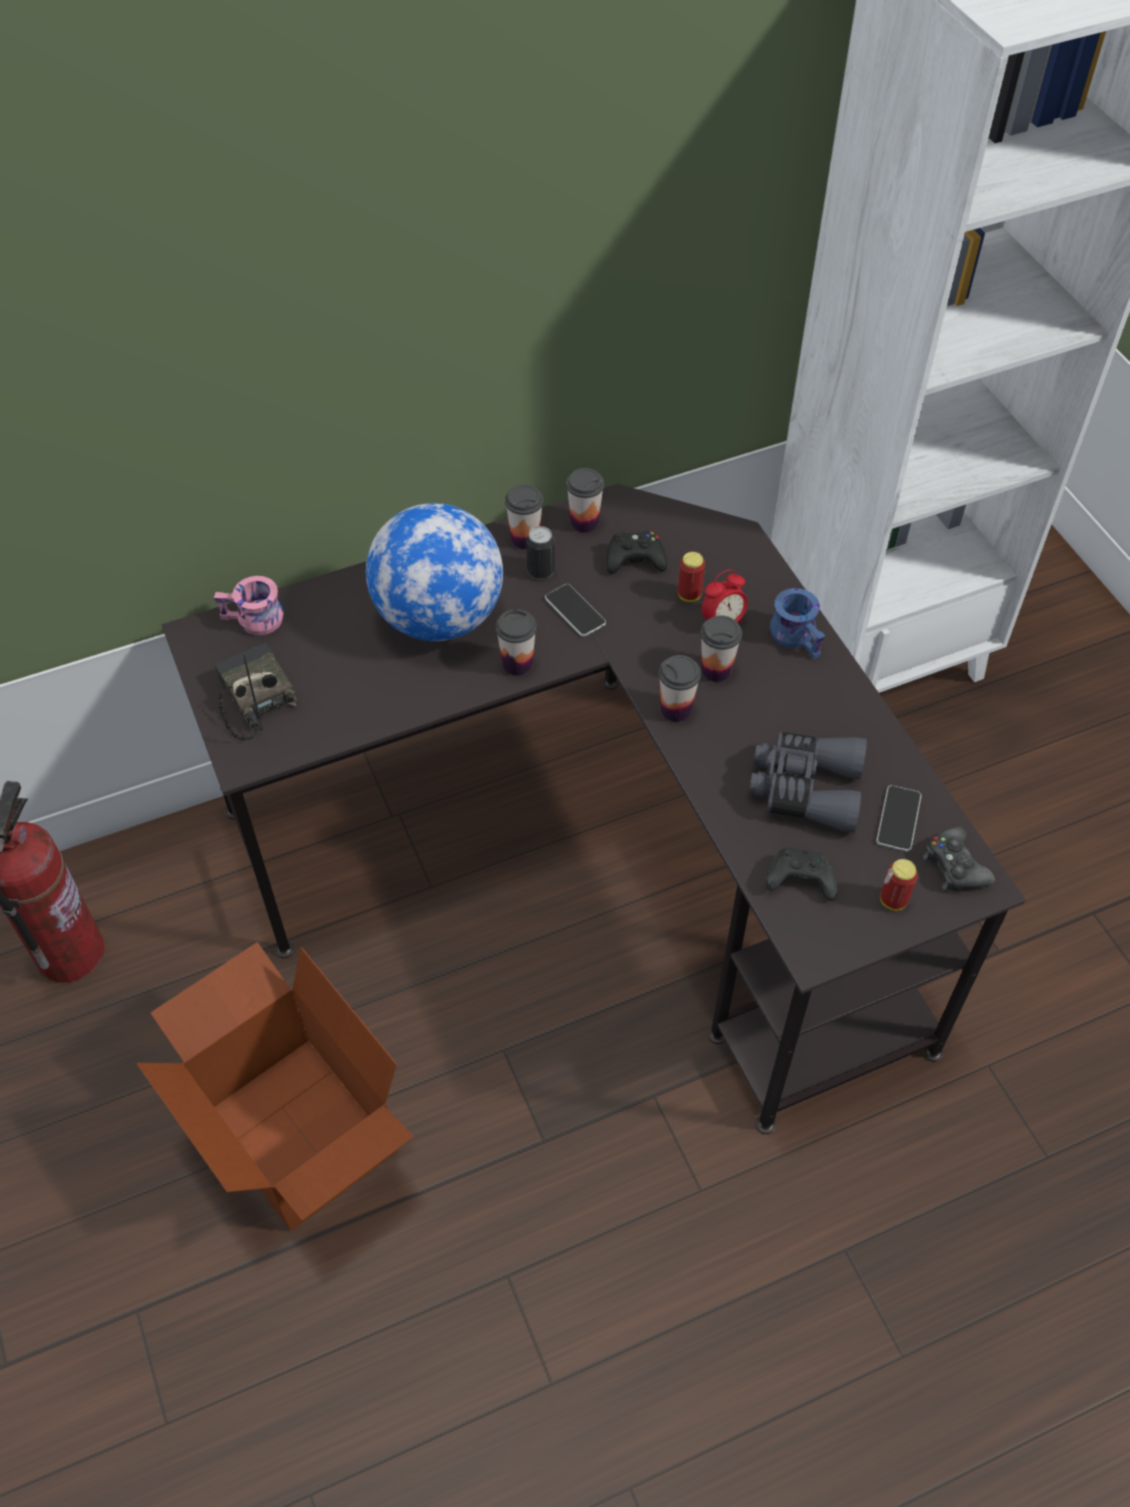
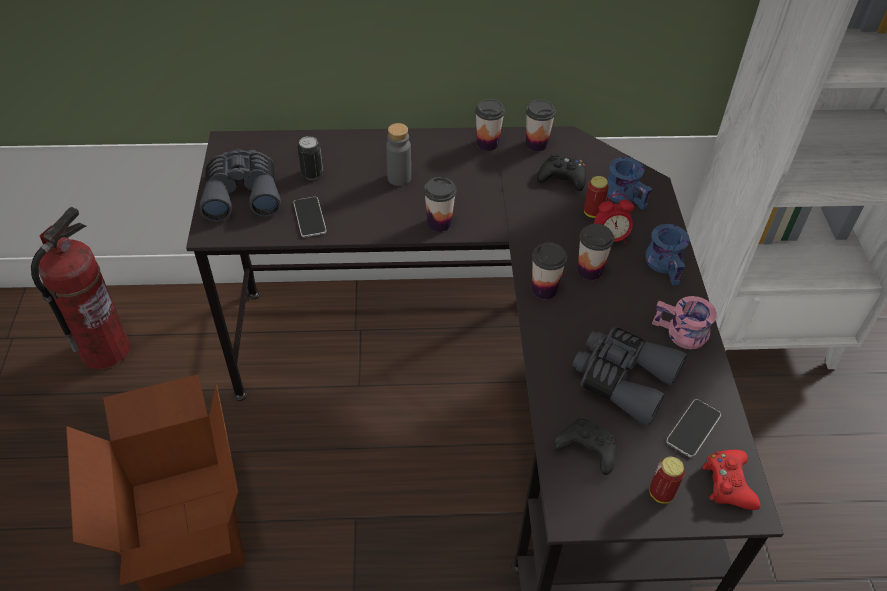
camera: 20 degrees right, 5 degrees down
pink mug [214,576,284,635] -> pink mug moved to [652,296,717,349]
radio [214,643,298,740] -> grey binoculars [200,149,281,221]
globe [366,503,503,641] -> grey bottle [386,123,411,186]
can [526,526,555,579] -> can moved to [298,136,323,180]
phone [545,584,606,637] -> phone moved to [293,197,327,237]
black game controller [923,827,995,891] -> red game controller [702,450,760,510]
none -> blue mug [607,157,652,210]

